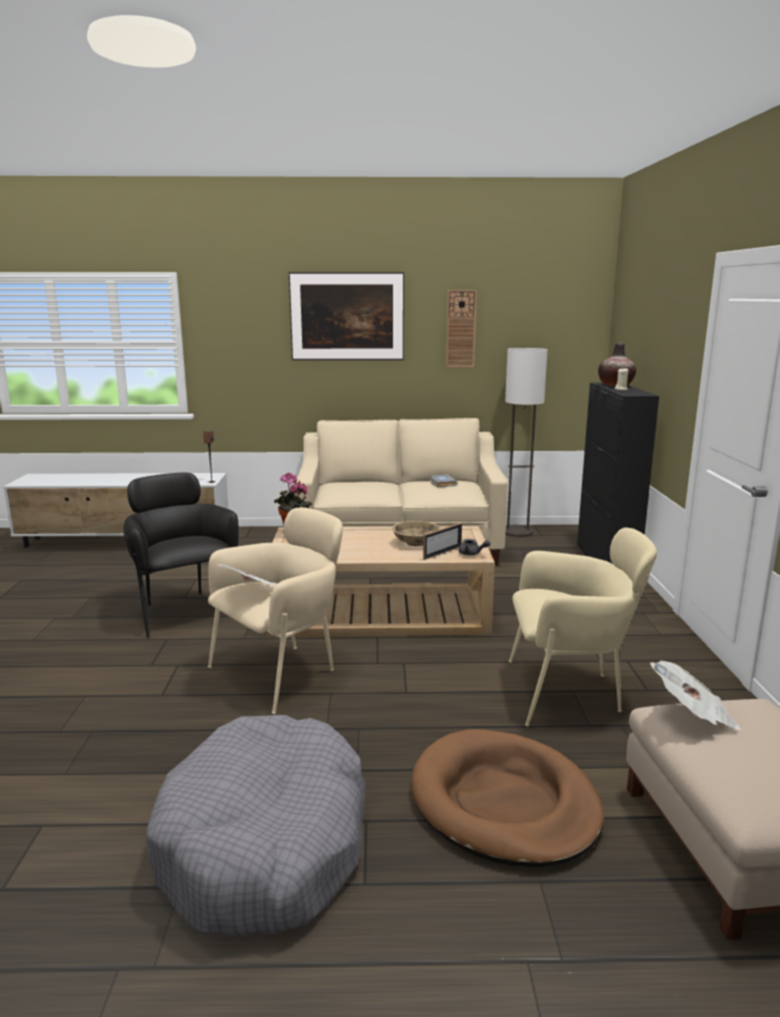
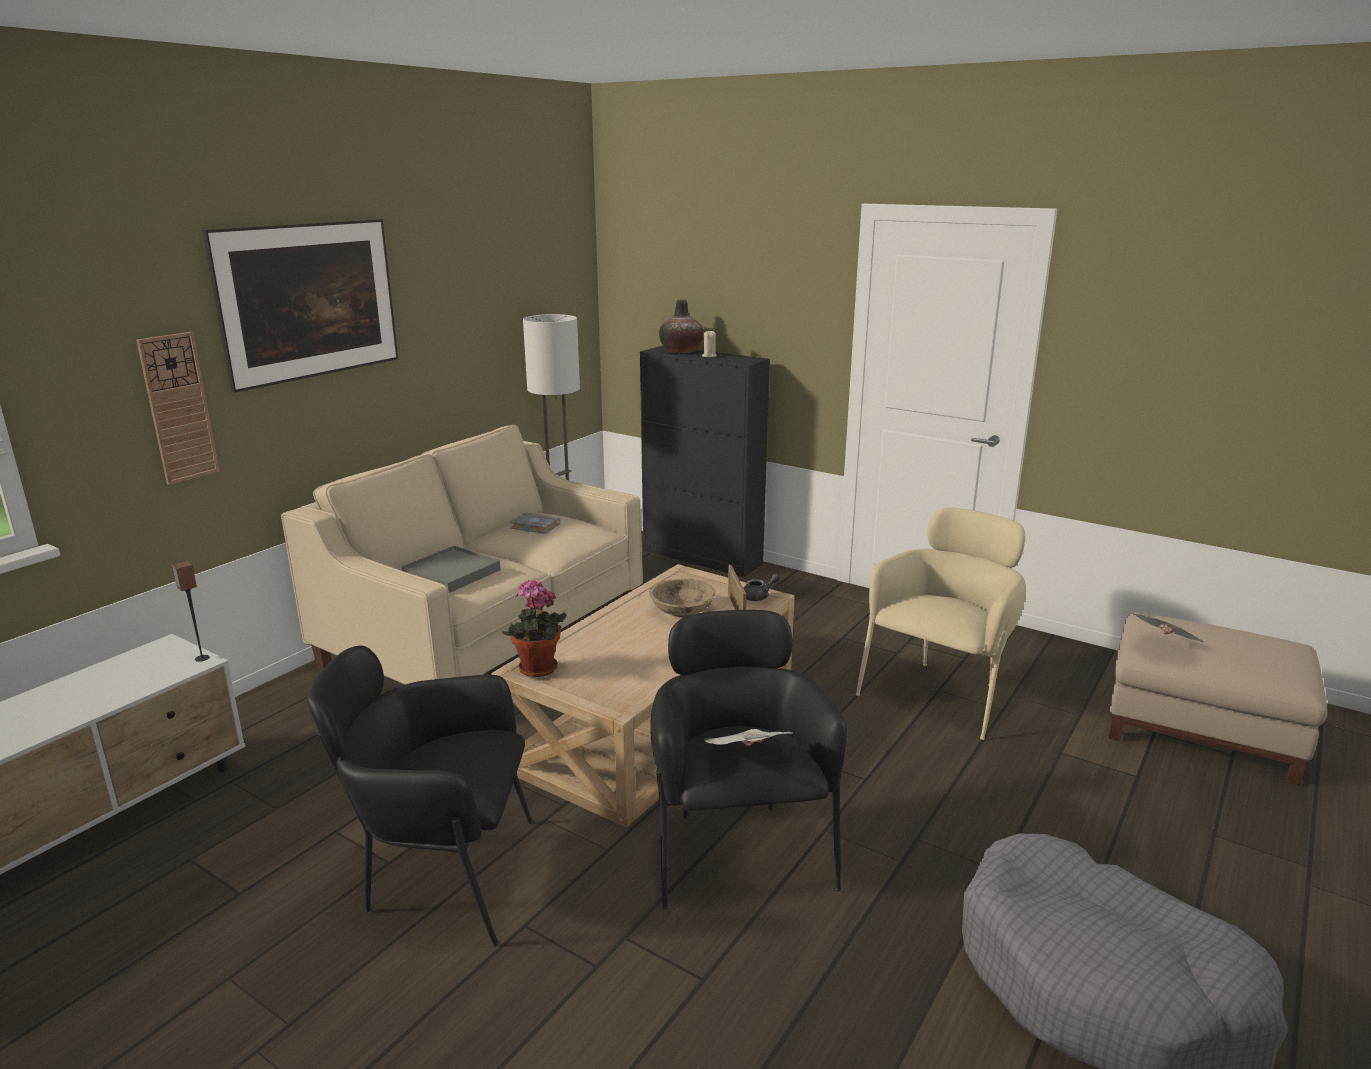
camera: 55 degrees left, 5 degrees up
beige armchair [208,507,343,714] -> black armchair [650,610,847,909]
brown dog bed [412,729,604,867] -> none
wall clock [446,290,477,367] -> wall clock moved to [136,332,219,485]
none -> grey tray [402,546,501,593]

